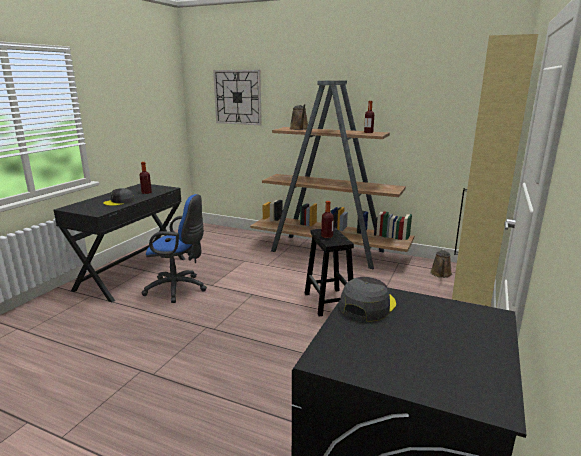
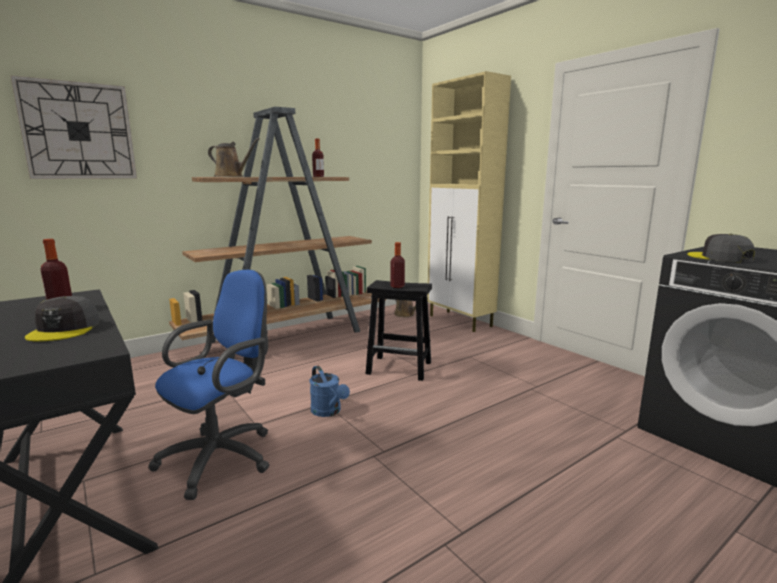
camera: 60 degrees left, 5 degrees down
none -> blue watering can [310,366,350,417]

